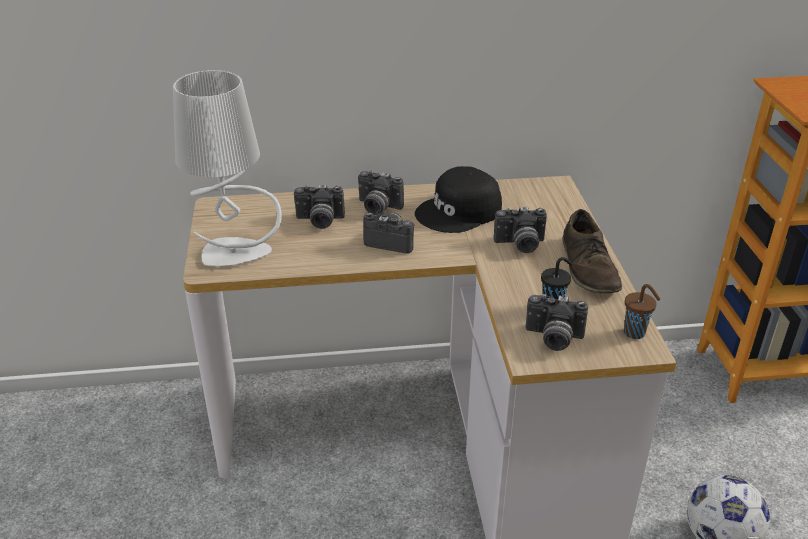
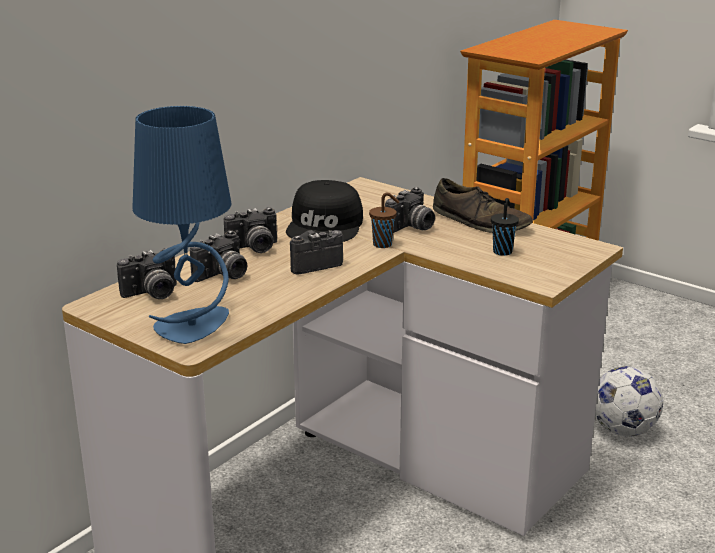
camera: 45 degrees left, 10 degrees down
white table lamp [173,70,282,267] -> blue table lamp [132,106,231,344]
camera [525,294,588,351] -> camera moved to [117,248,177,299]
brown cup [624,284,660,339] -> brown cup moved to [369,193,399,248]

